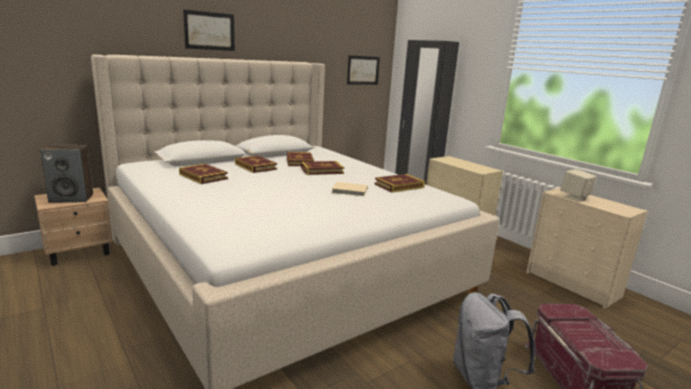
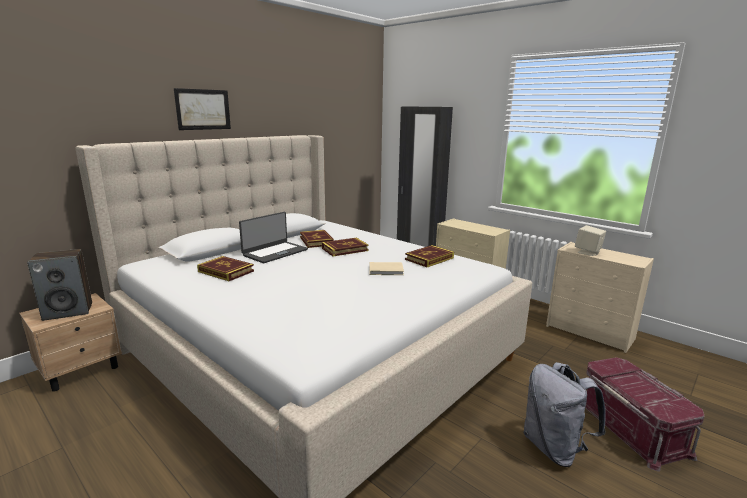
camera: 10 degrees left, 0 degrees up
book [235,155,277,173] -> laptop [239,212,308,263]
picture [347,55,380,85] -> none

